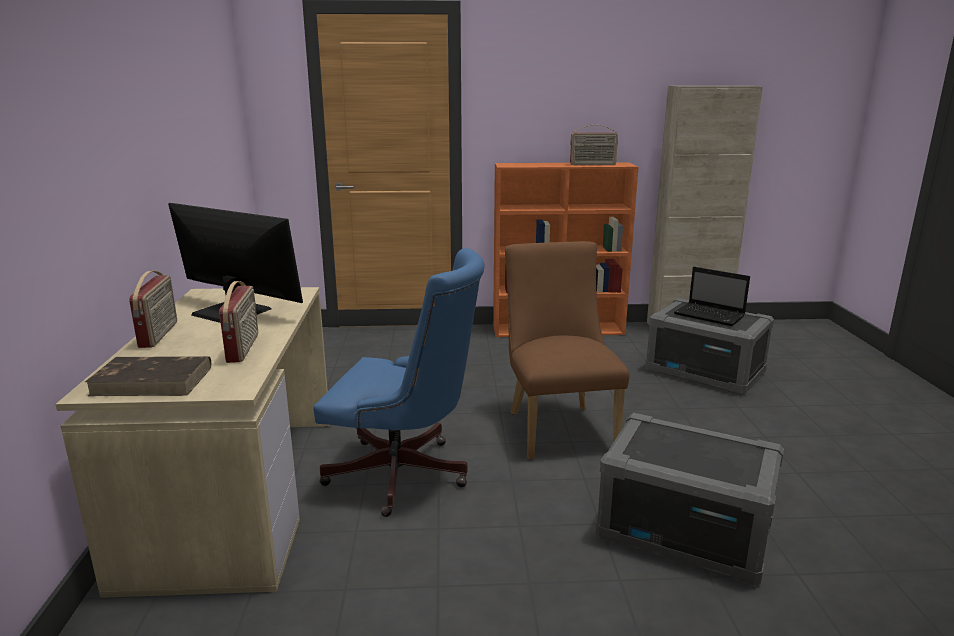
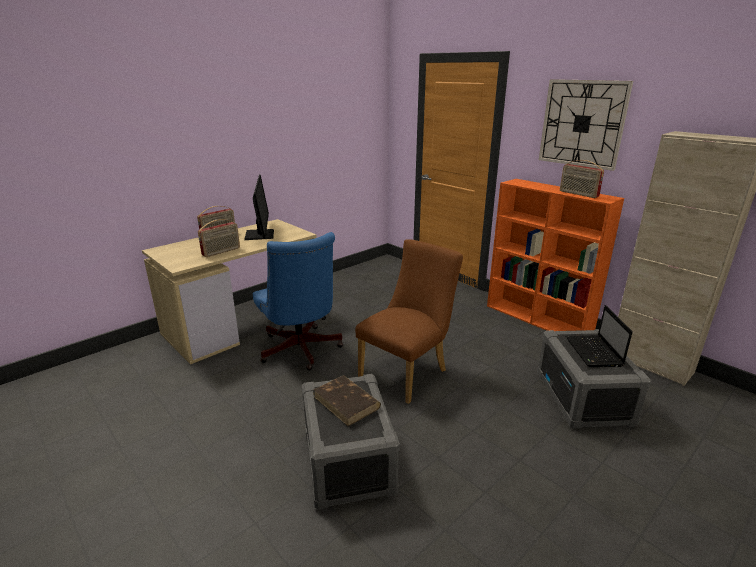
camera: 50 degrees right, 5 degrees up
brown book [85,356,211,396] -> brown book moved to [313,375,381,427]
none -> wall clock [539,79,633,171]

